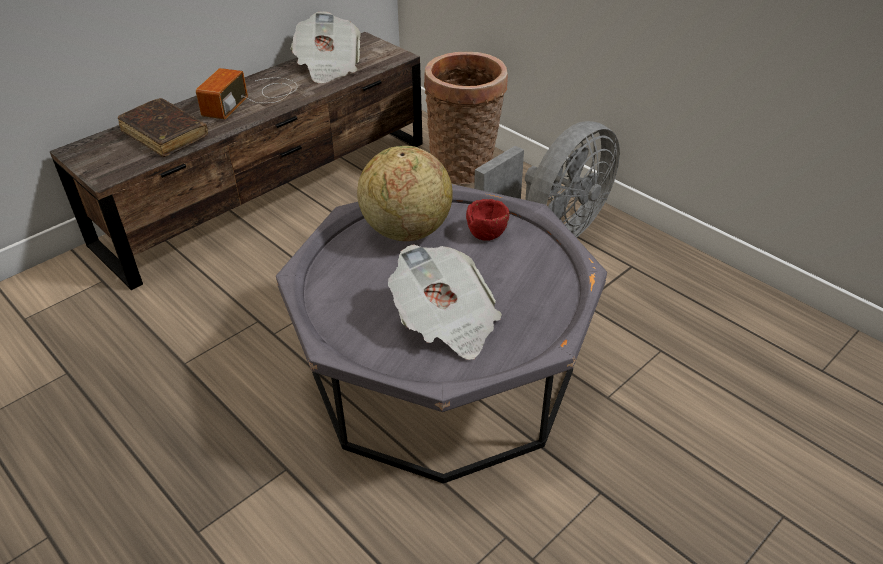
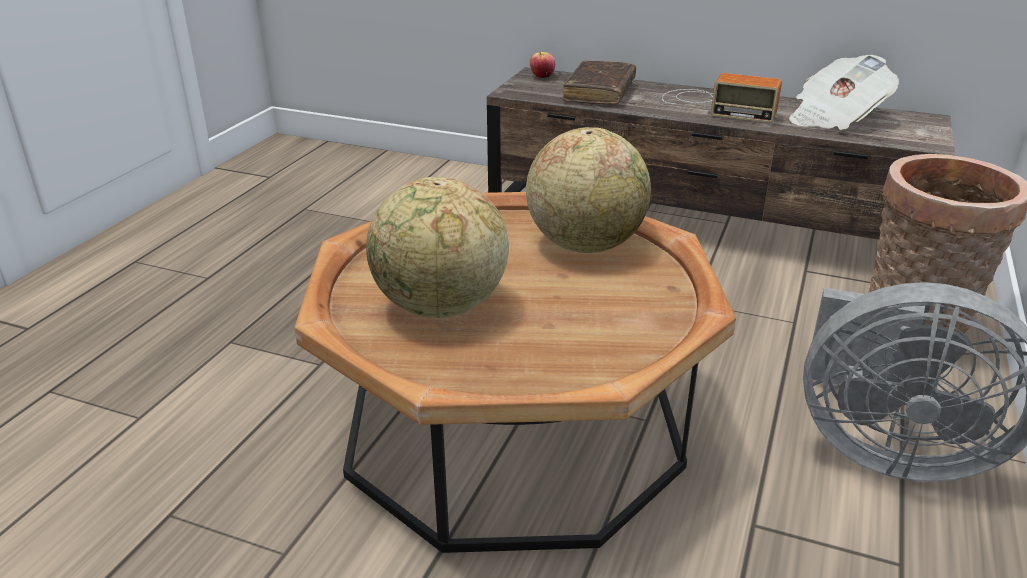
camera: 65 degrees right, 10 degrees down
radio [196,68,298,119] -> radio turned 150 degrees counterclockwise [662,73,782,123]
grey coffee table [276,184,607,484] -> brown coffee table [294,192,736,553]
newspaper [388,245,502,360] -> globe [366,177,509,318]
red bowl [466,199,509,241] -> none
none -> apple [530,52,555,78]

